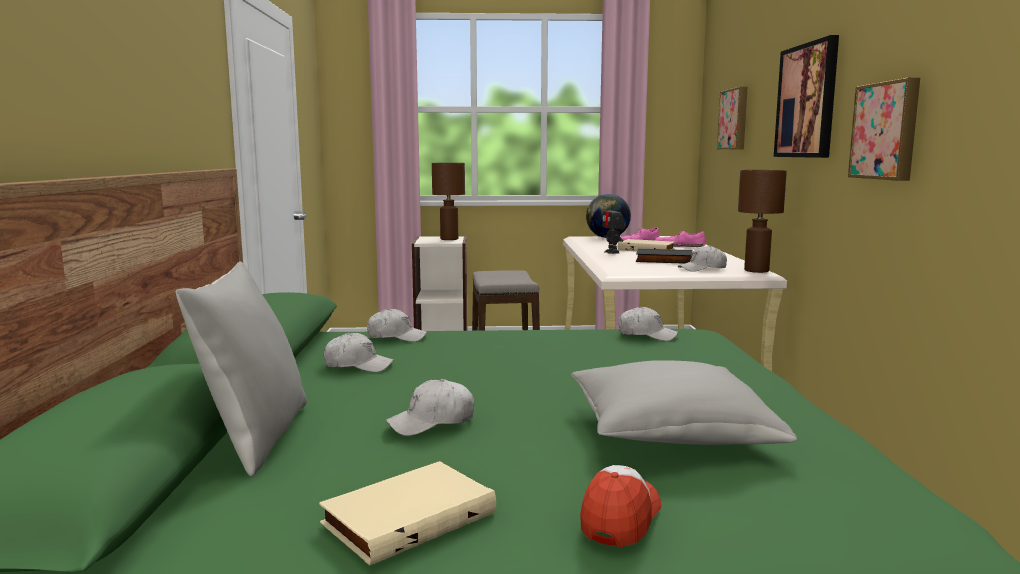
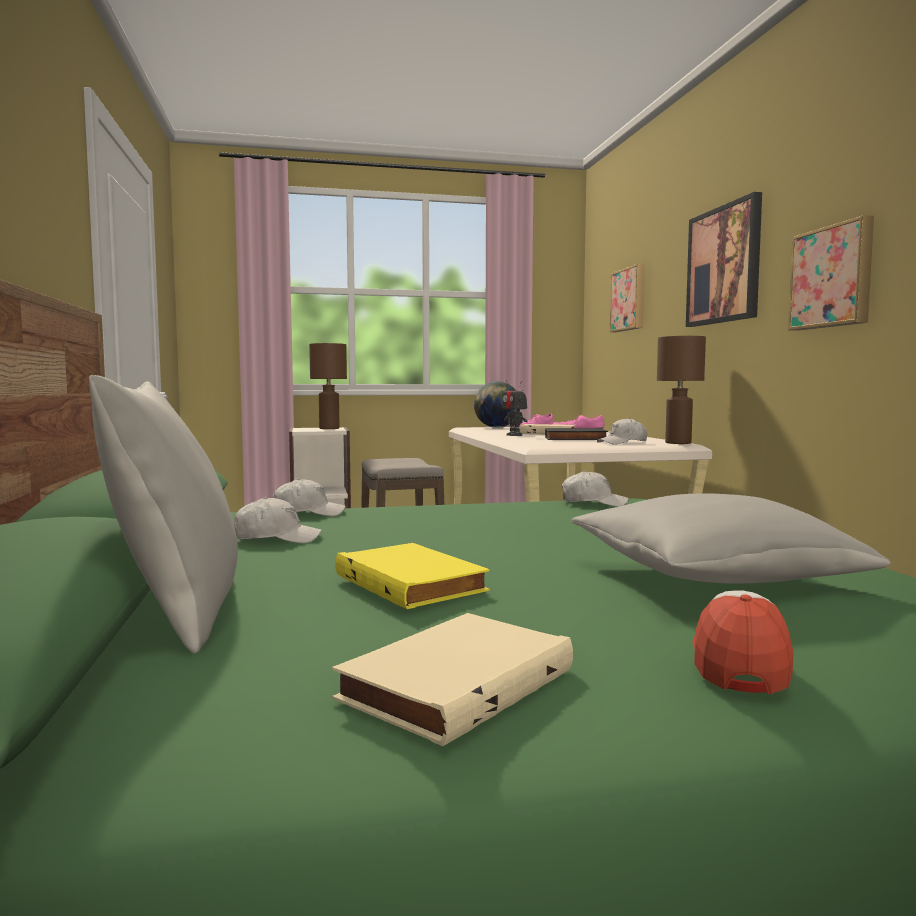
camera: 10 degrees left, 5 degrees down
white cap [386,379,474,436] -> yellow book [335,543,490,609]

